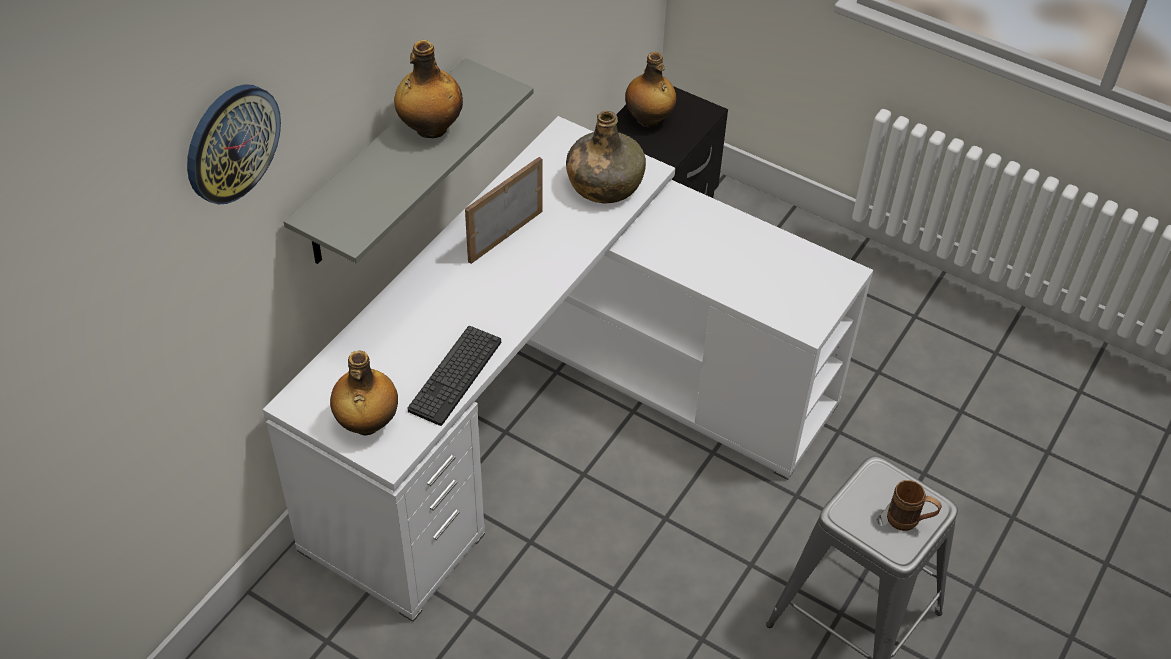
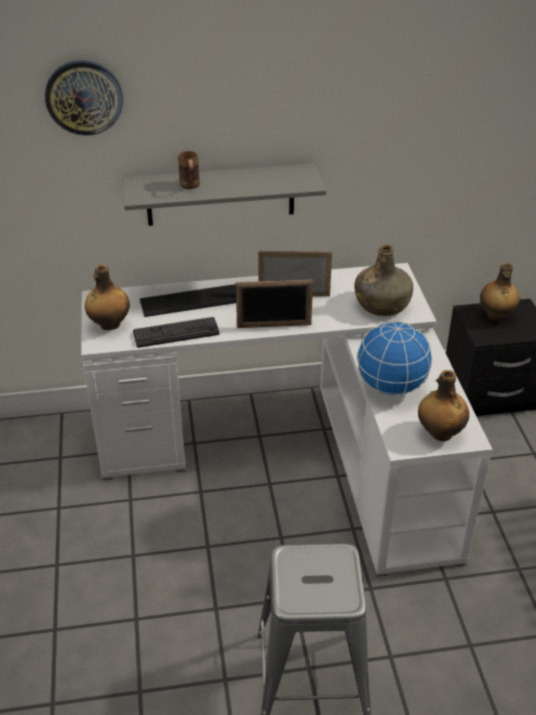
camera: 50 degrees right, 10 degrees down
bottle [394,40,463,138] -> bottle moved to [418,370,469,441]
brown mug [887,480,942,531] -> brown mug moved to [178,151,200,189]
none -> keyboard [140,284,236,317]
none -> picture frame [236,279,313,328]
none -> globe [356,321,433,396]

